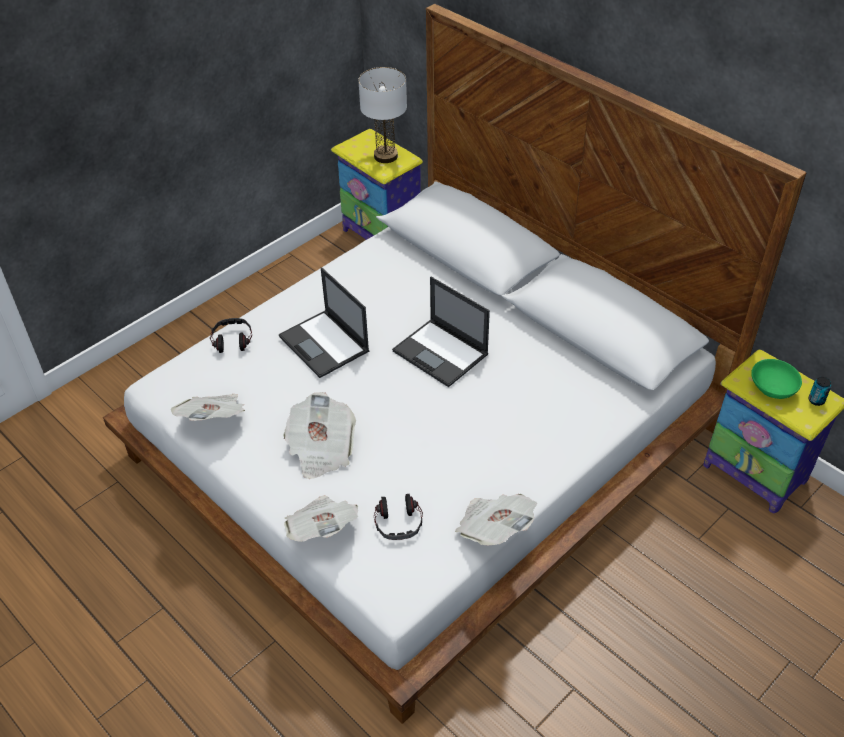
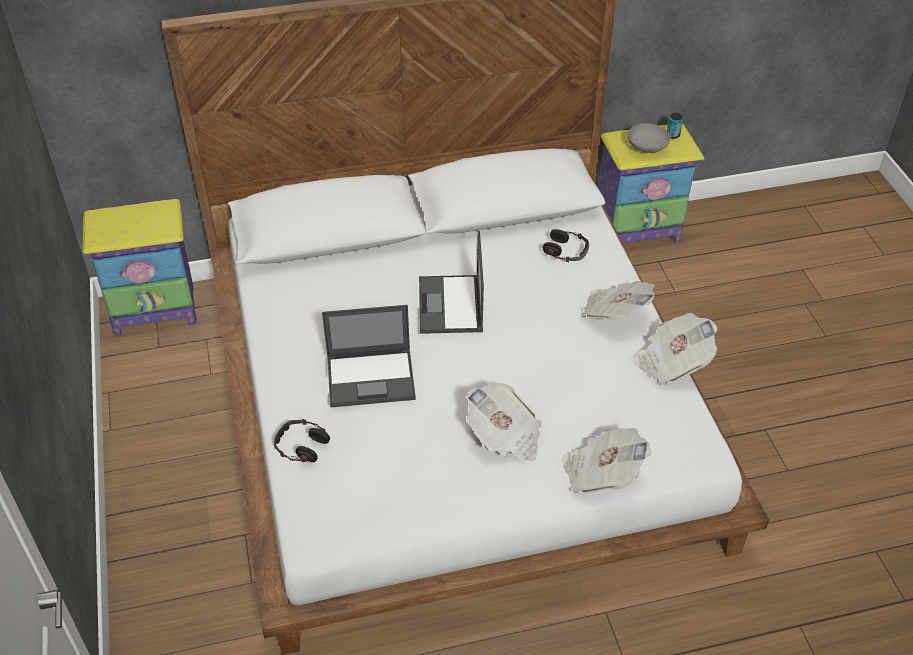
camera: 60 degrees left, 0 degrees up
newspaper [171,394,245,421] -> newspaper moved to [581,281,655,320]
table lamp [358,67,407,163] -> none
headphones [374,494,423,540] -> headphones moved to [542,229,589,262]
laptop [392,277,490,387] -> laptop turned 105 degrees clockwise [419,231,484,334]
green bowl [751,359,802,399] -> grey bowl [628,123,671,153]

